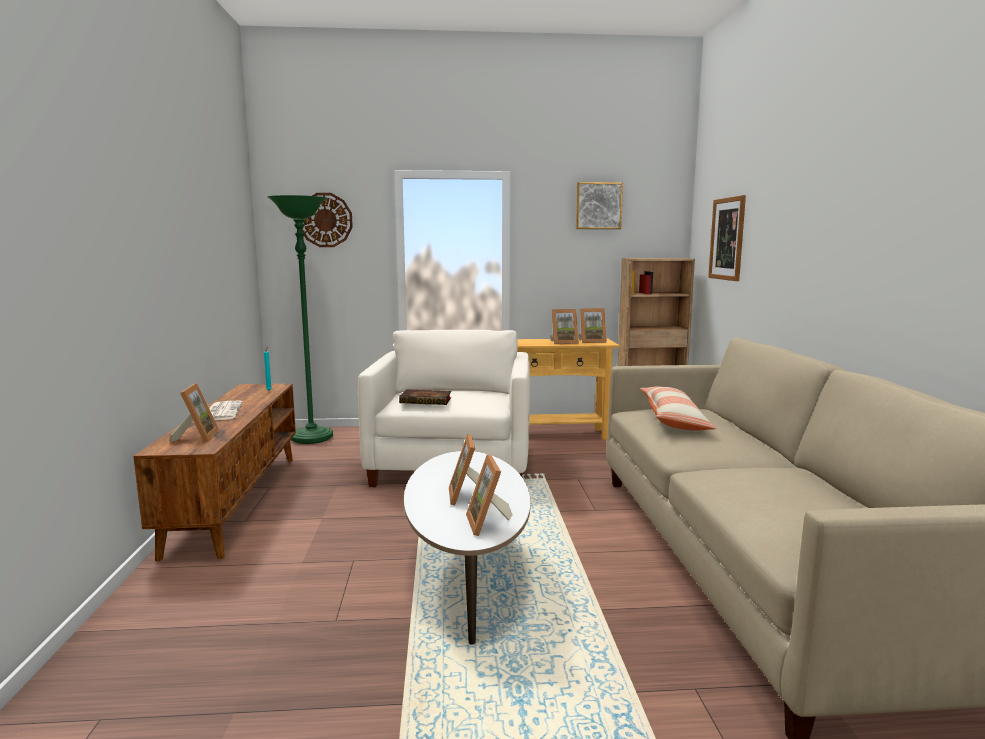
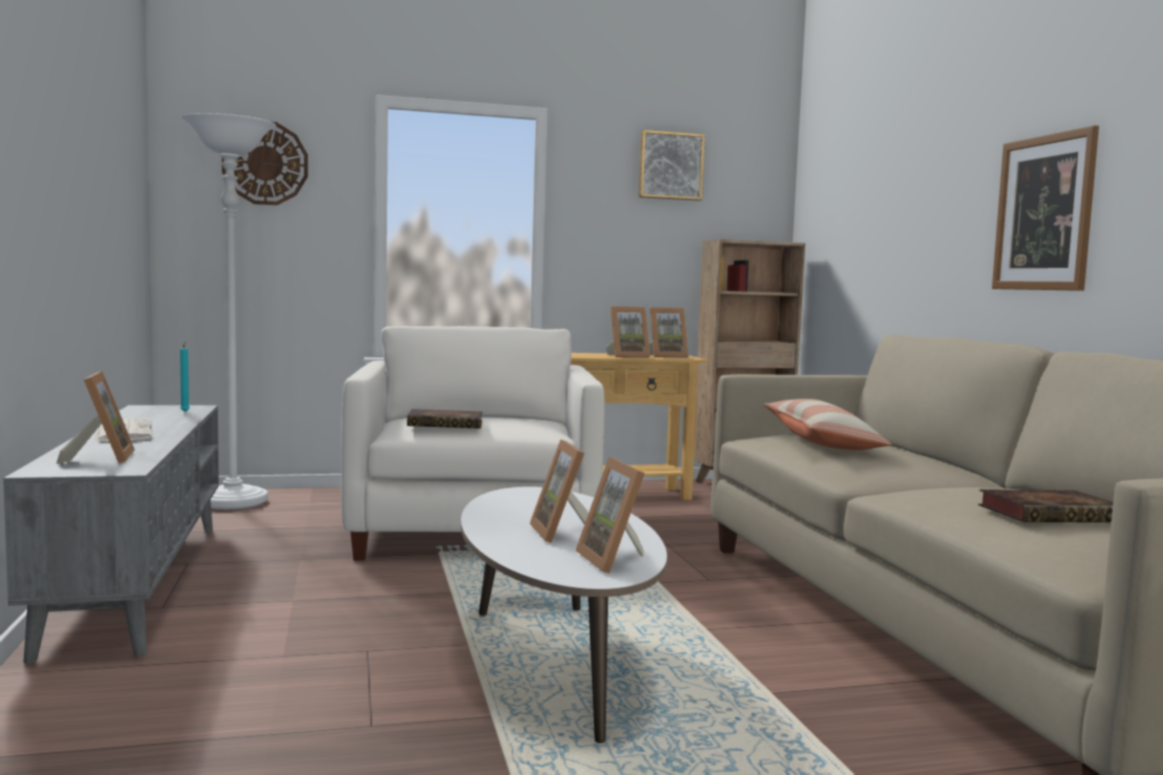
camera: 10 degrees left, 5 degrees down
brown tv stand [133,383,296,561] -> grey tv stand [3,405,219,664]
green floor lamp [268,195,333,444] -> white floor lamp [181,113,276,510]
picture [708,195,746,281] -> picture moved to [992,125,1099,291]
none -> book [978,489,1113,523]

